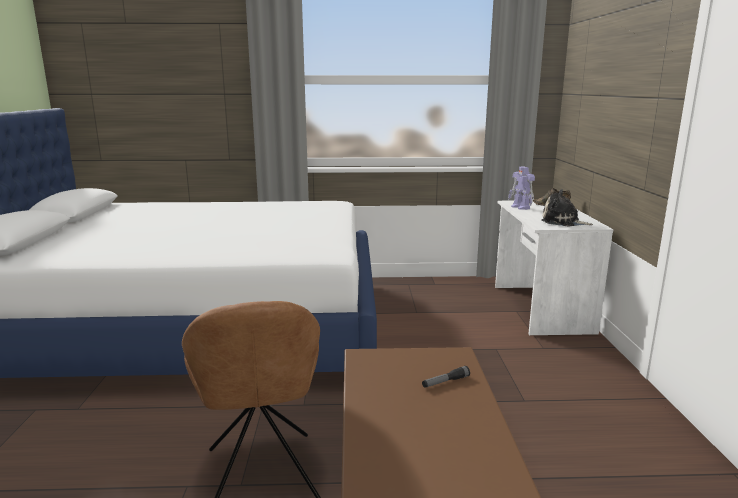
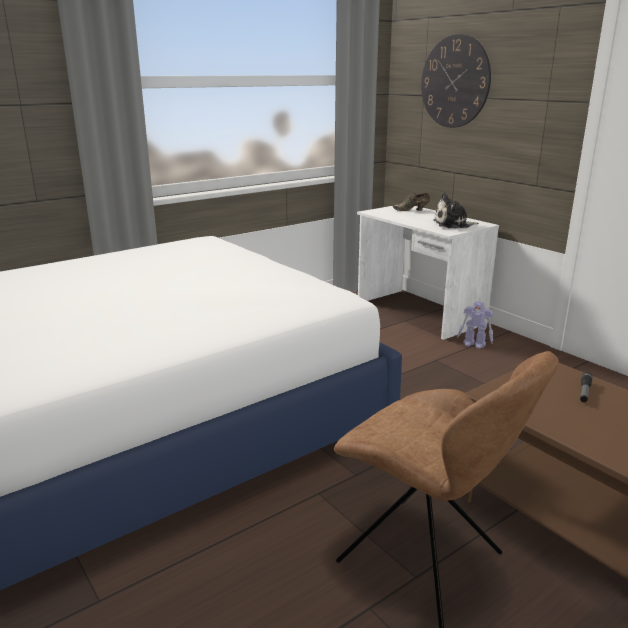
camera: 35 degrees left, 5 degrees up
toy robot [508,166,535,210] -> toy robot moved to [457,301,493,349]
none -> wall clock [421,34,491,128]

